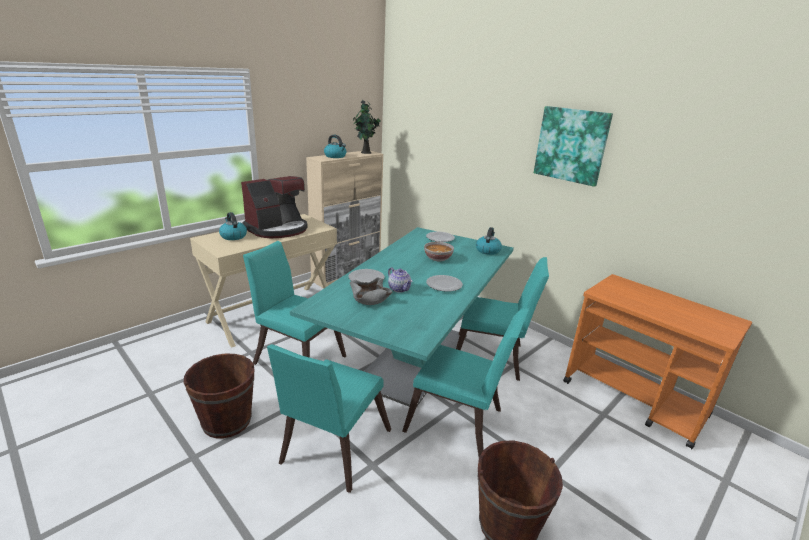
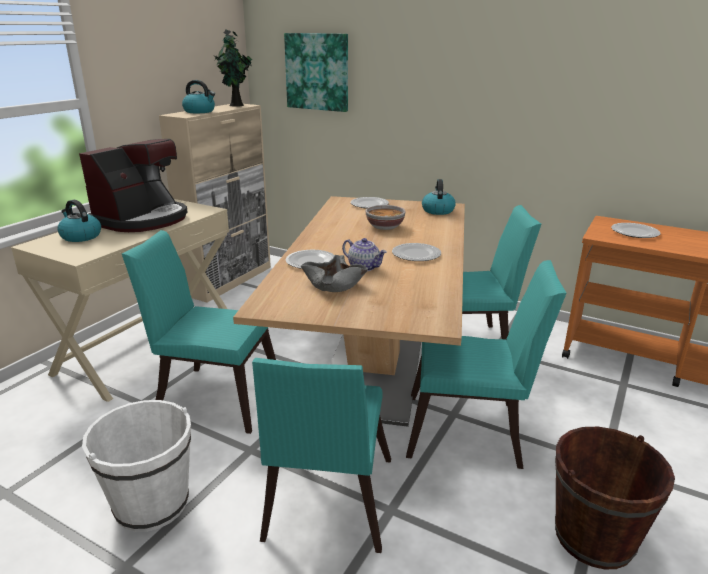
camera: 15 degrees left, 0 degrees up
brown bucket [184,354,254,438] -> white bucket [82,400,191,532]
turquoise dining table [290,227,514,408] -> beige dining table [233,196,465,427]
picture [534,106,613,187] -> picture moved to [284,33,348,112]
none -> plate [611,223,660,238]

